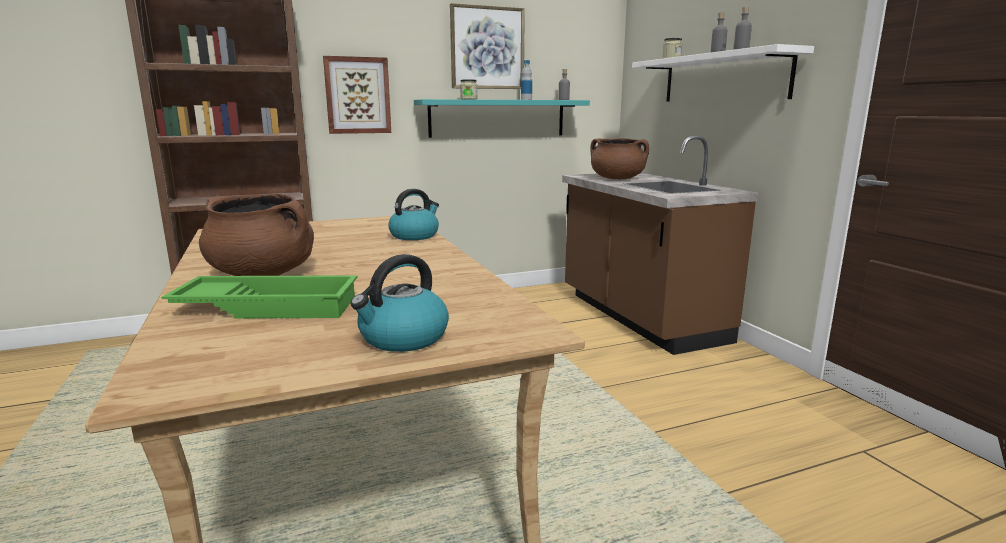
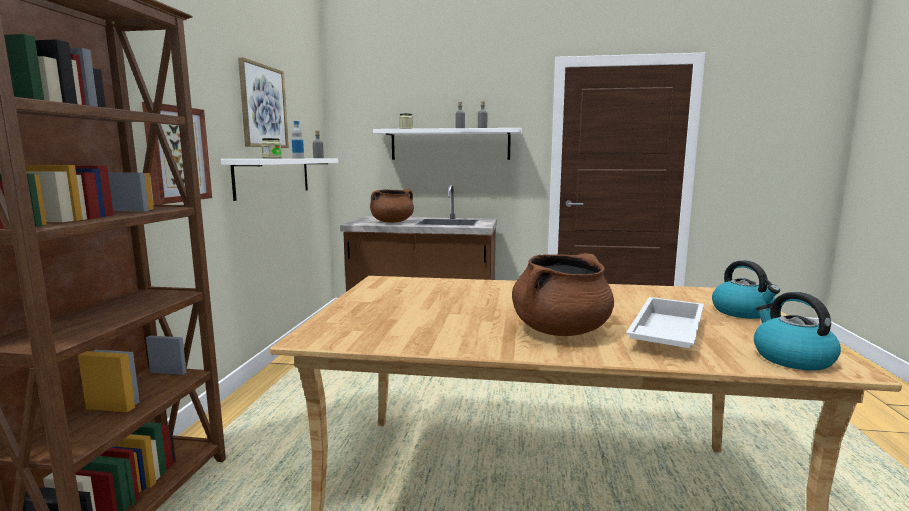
camera: 60 degrees left, 5 degrees down
green tray [161,275,357,318] -> white tray [626,297,704,348]
kettle [388,189,439,240] -> kettle moved to [754,292,841,371]
turquoise shelf [414,99,590,138] -> white shelf [221,159,338,201]

